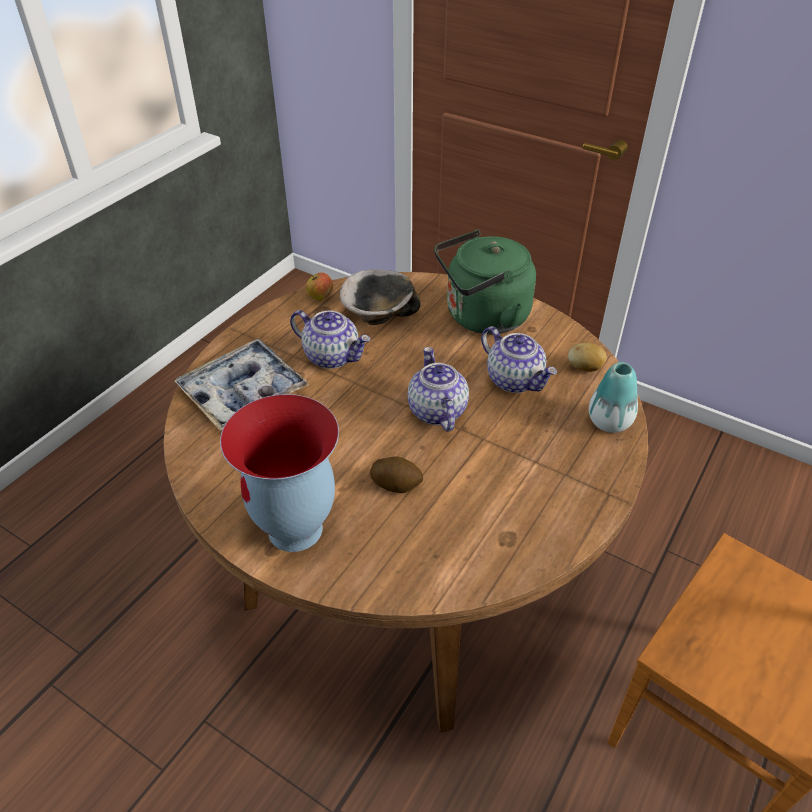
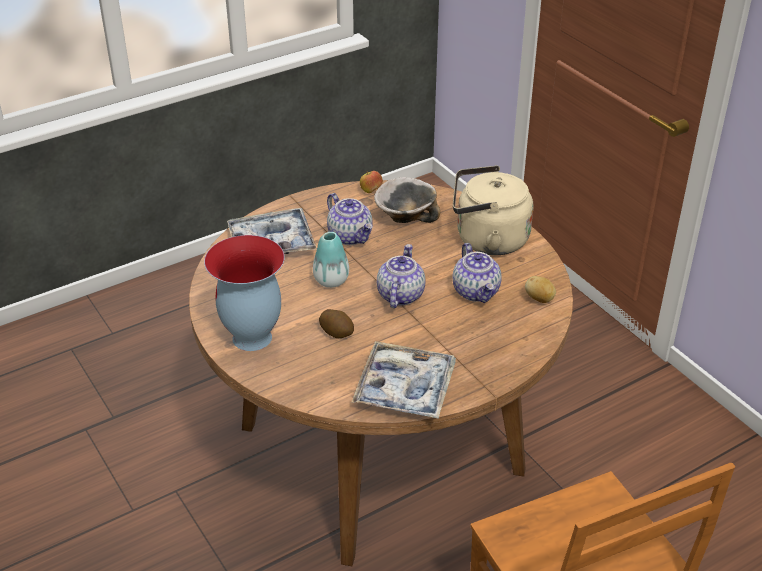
camera: 25 degrees right, 5 degrees down
green kettle [434,230,536,334] -> beige kettle [453,165,533,255]
vase [589,362,638,433] -> vase moved to [313,232,349,288]
none -> tray [351,341,456,419]

